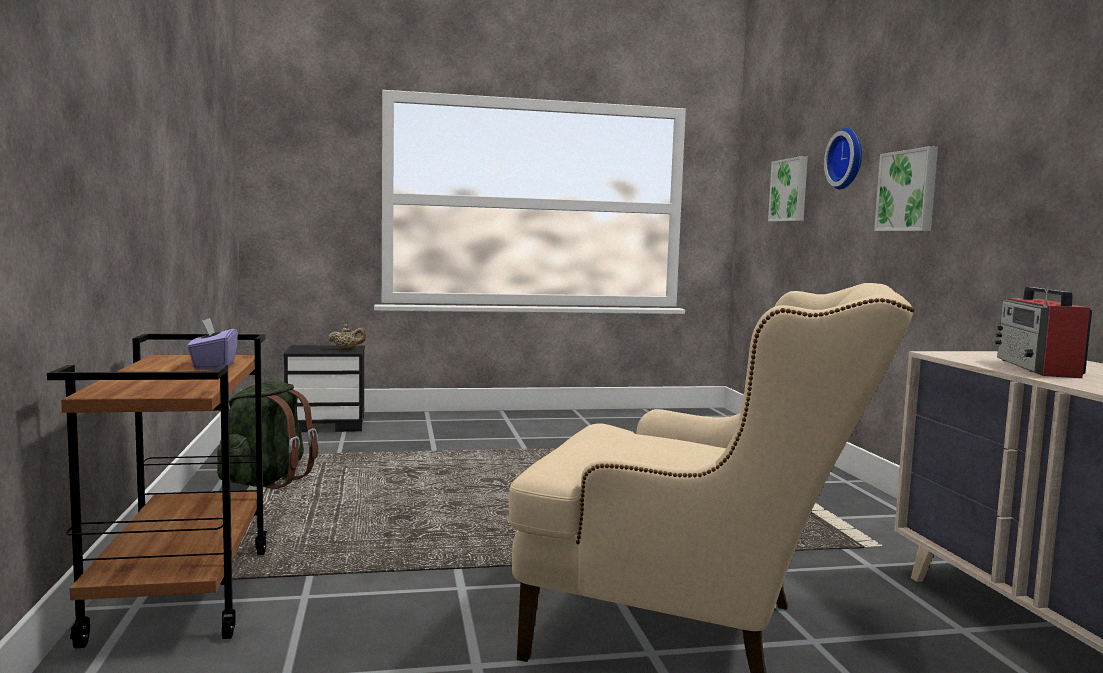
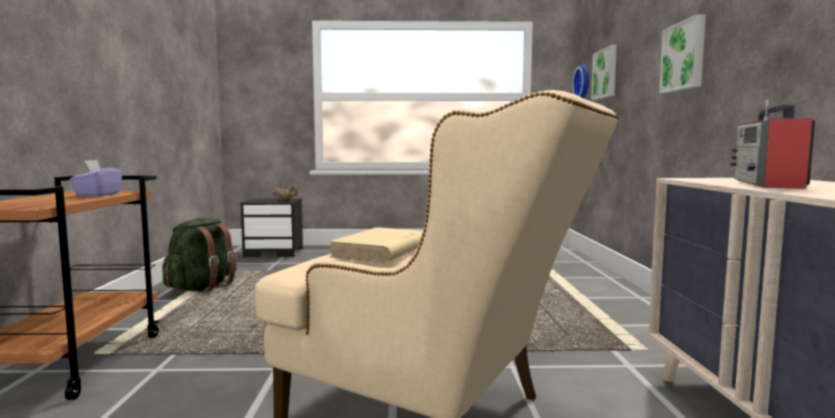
camera: 10 degrees right, 0 degrees up
wall clock [824,128,862,189] -> wall clock moved to [572,65,589,98]
none -> beige book [329,227,423,262]

